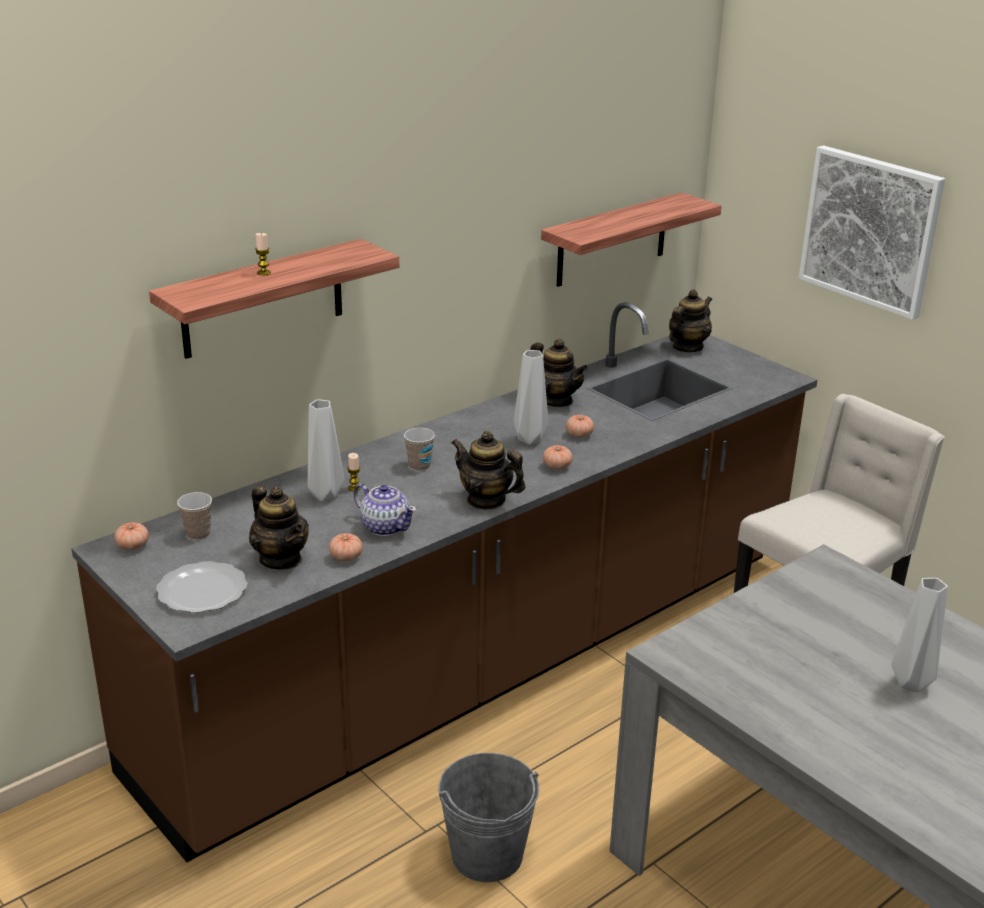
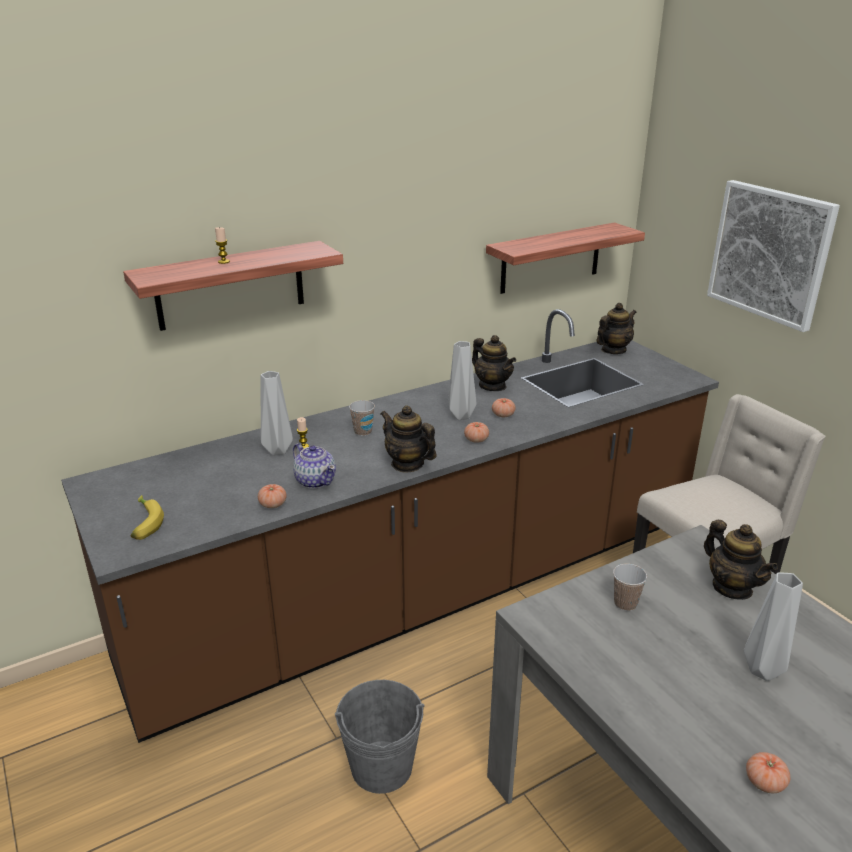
camera: 10 degrees right, 0 degrees up
tomato [114,522,149,550] -> tomato moved to [746,752,790,793]
plate [156,561,247,613] -> banana [131,495,164,540]
cup [177,492,212,540] -> cup moved to [613,564,647,611]
teapot [249,486,309,569] -> teapot moved to [704,520,778,600]

